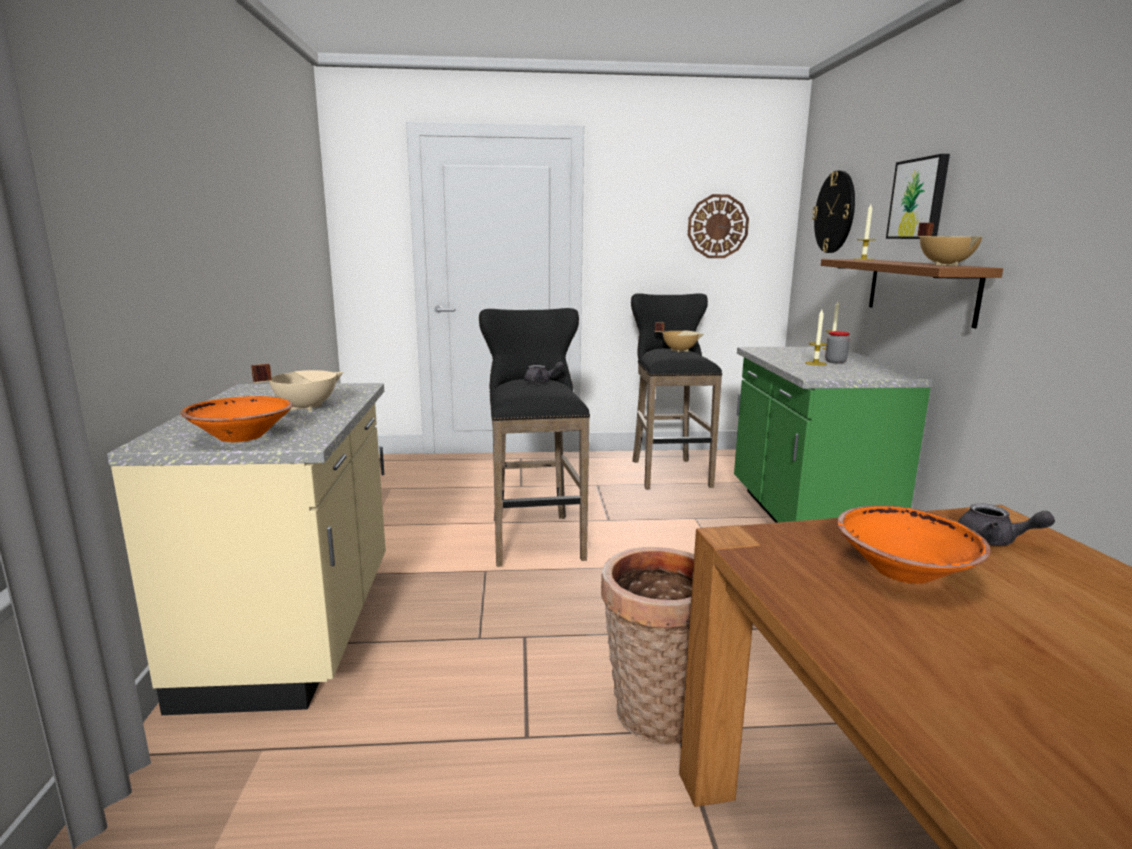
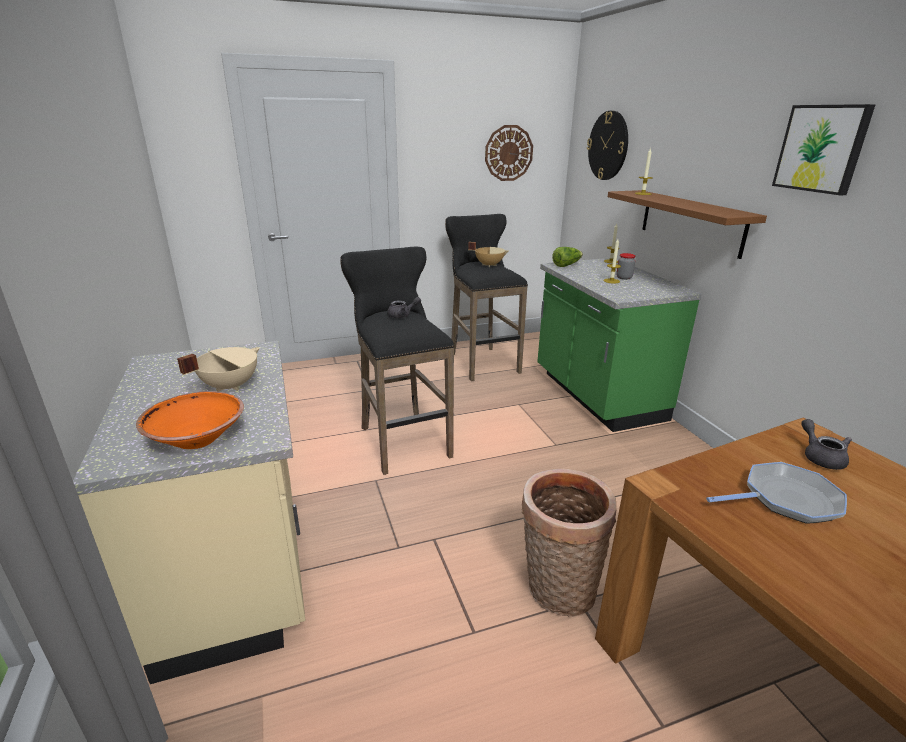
camera: 15 degrees left, 10 degrees up
orange bowl [837,505,991,584] -> frying pan [706,462,847,524]
picture [886,154,950,239] -> picture moved to [772,104,876,195]
beige cooking pot [917,223,982,266] -> none
grey teapot [958,503,1055,546] -> grey teapot turned 120 degrees counterclockwise [801,419,852,470]
none -> lettuce [552,247,583,267]

